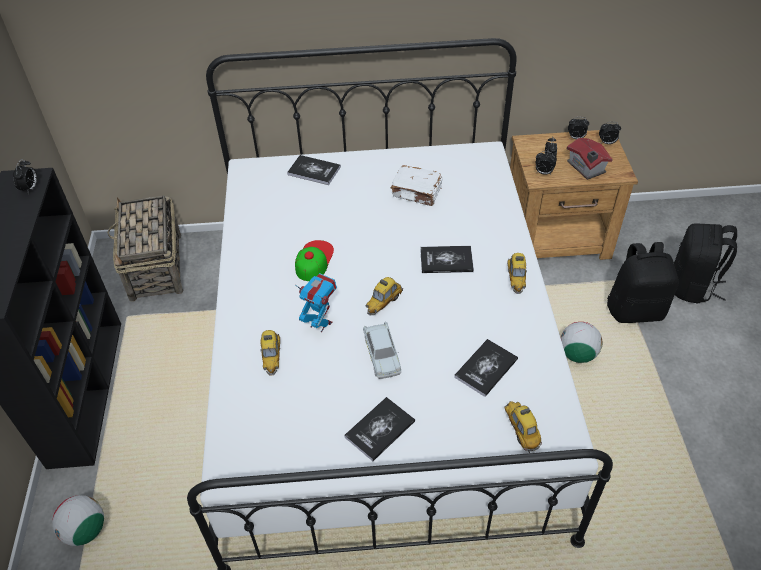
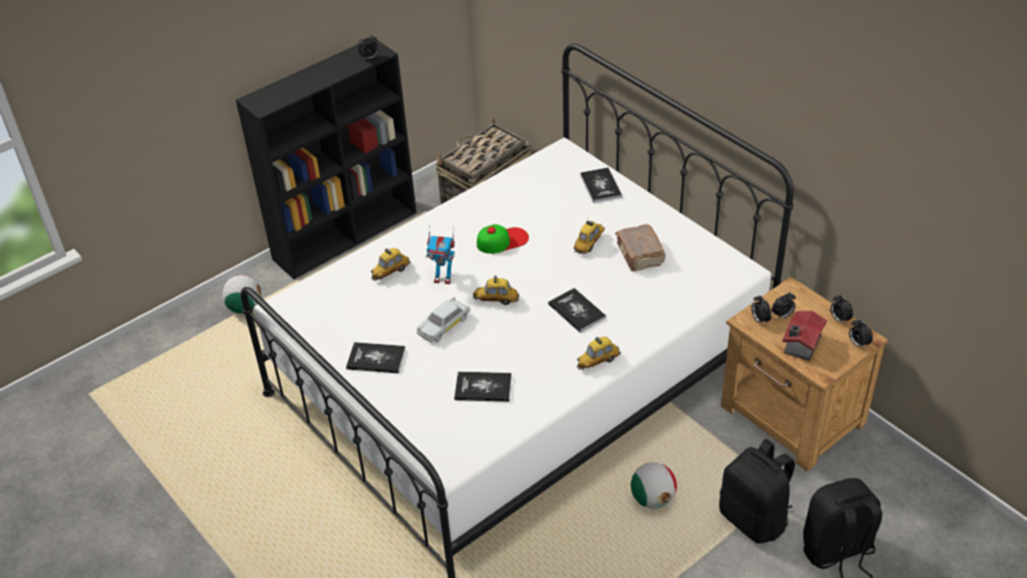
camera: 55 degrees right, 5 degrees down
toy robot [295,273,337,332] -> toy robot turned 105 degrees clockwise [426,225,455,284]
white book [391,165,443,206] -> brown book [615,224,666,271]
toy car [505,401,542,453] -> toy car moved to [574,217,605,254]

